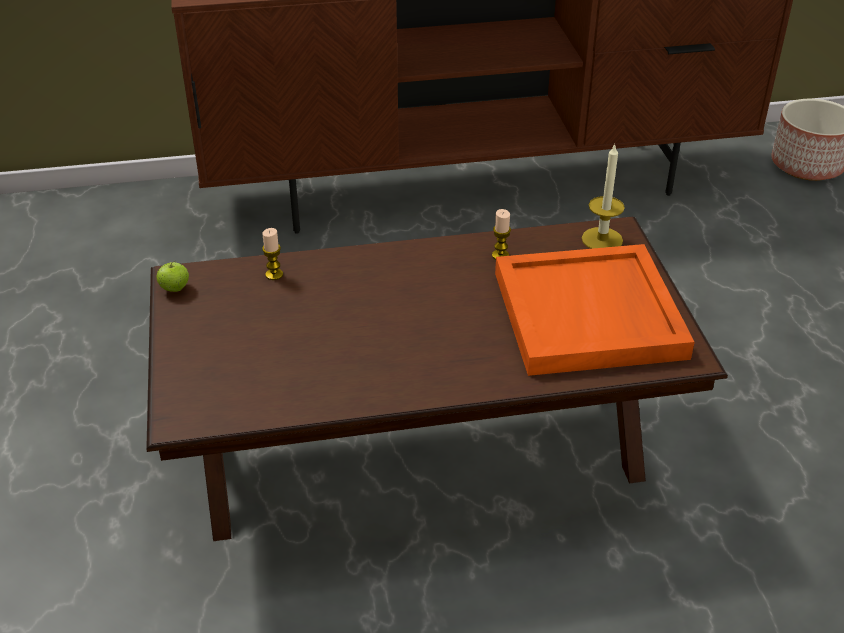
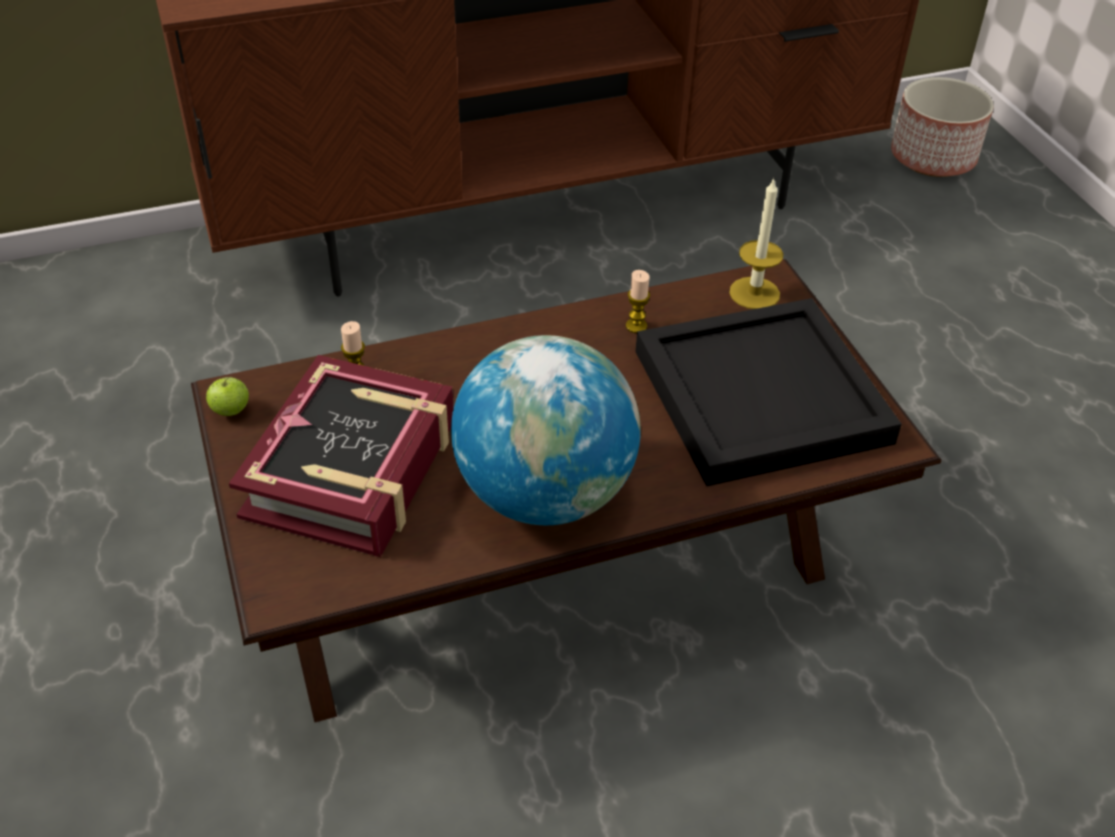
camera: 10 degrees left, 5 degrees up
orange tray [495,244,695,376] -> black tray [635,298,902,486]
none -> book [229,355,454,557]
none -> globe [451,335,641,525]

